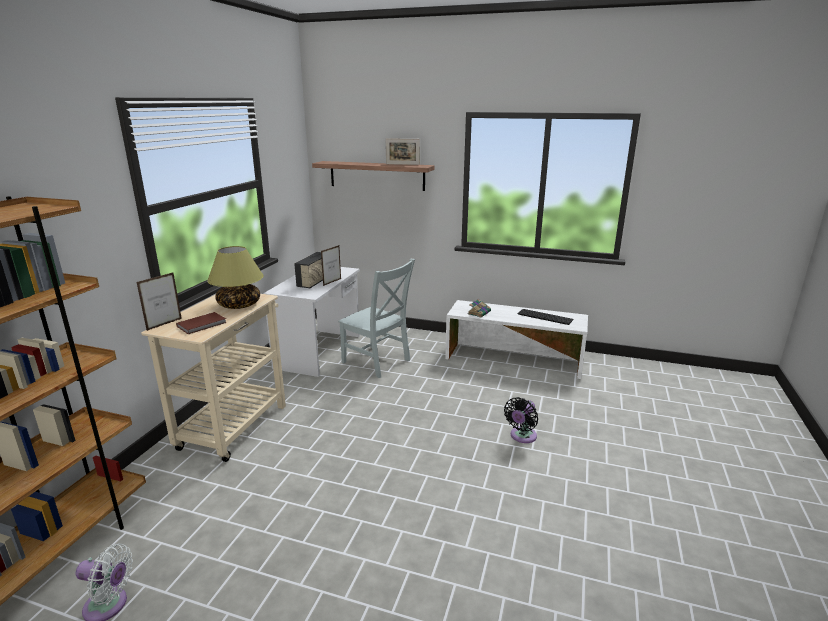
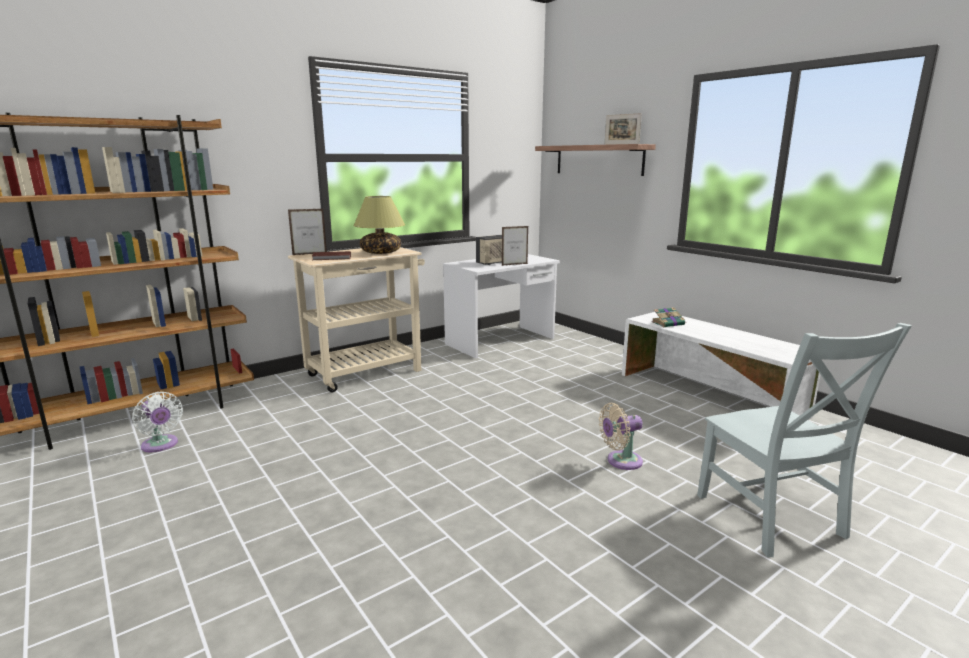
camera: 35 degrees right, 5 degrees down
grey chair [338,259,415,378] -> grey chair moved to [697,323,912,557]
black fan [504,397,538,443] -> beige fan [599,403,643,470]
keyboard [518,309,573,325] -> none

